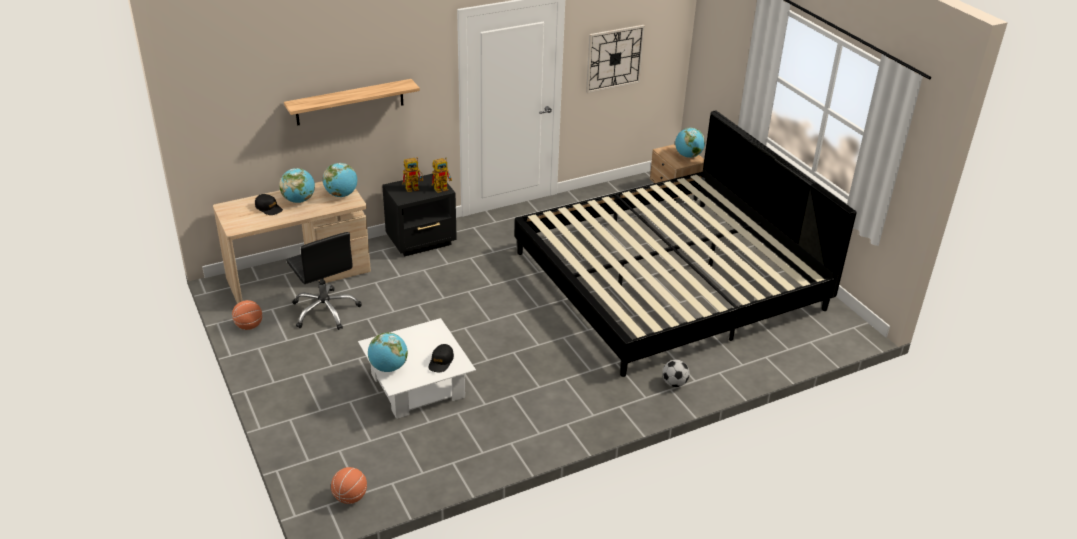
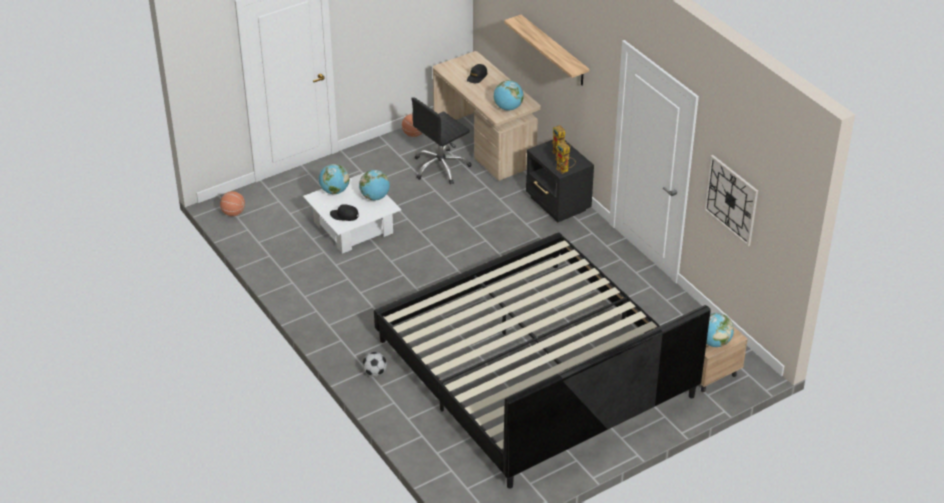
camera: 85 degrees right, 5 degrees up
globe [279,168,315,203] -> globe moved to [359,170,390,201]

